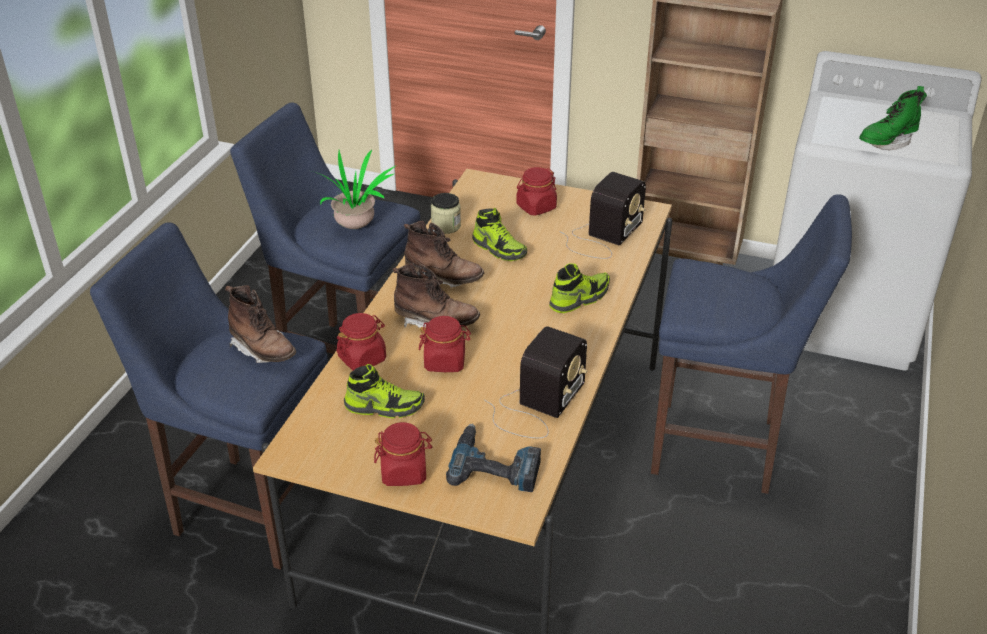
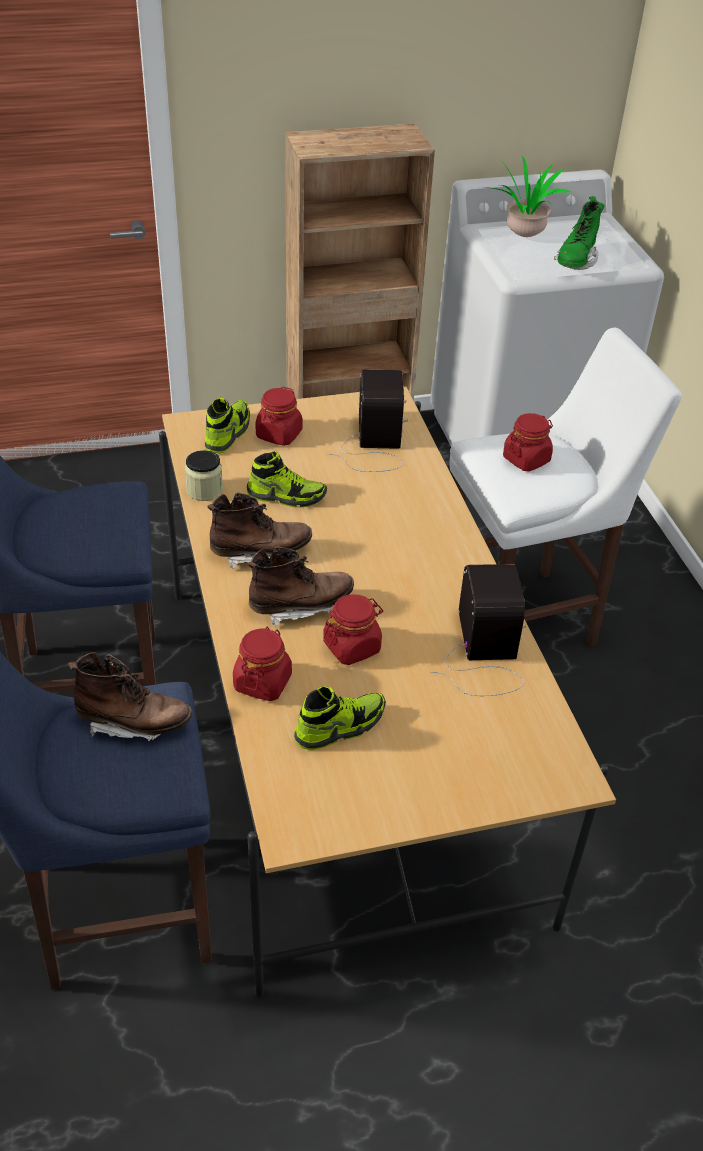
camera: 35 degrees left, 5 degrees up
potted plant [316,150,395,229] -> potted plant moved to [492,155,572,237]
red jar [374,422,432,486] -> red jar moved to [503,413,553,472]
power drill [446,424,541,492] -> none
shoe [549,263,610,313] -> shoe moved to [205,398,250,453]
blue stool [651,194,852,494] -> white stool [450,328,682,647]

